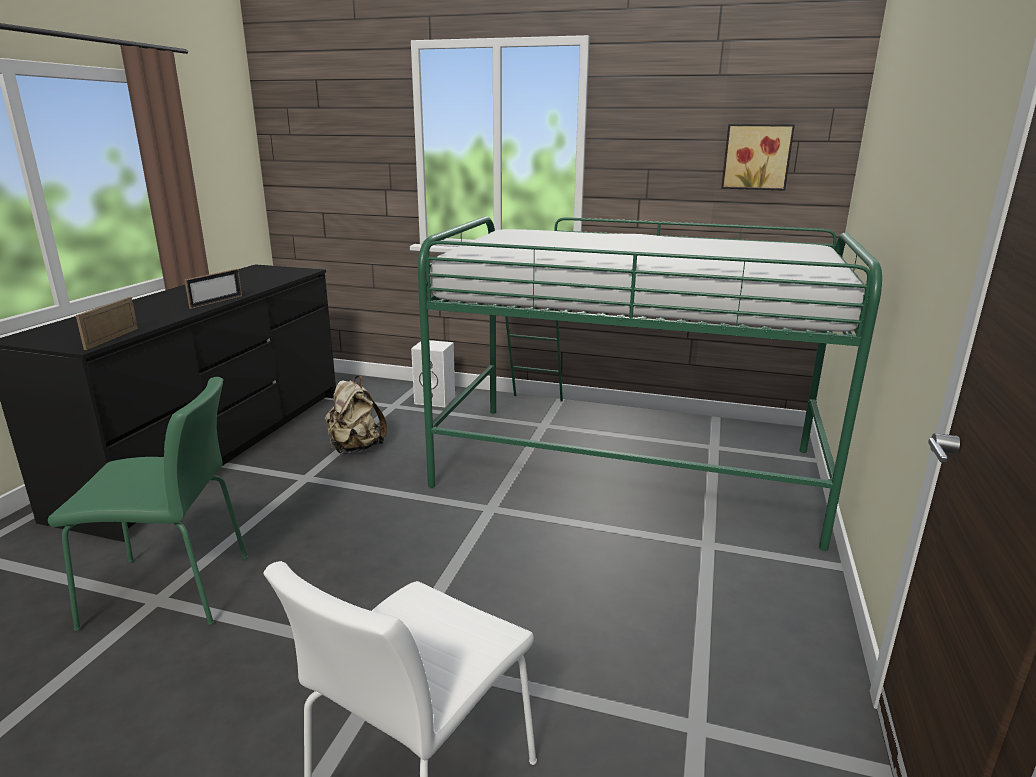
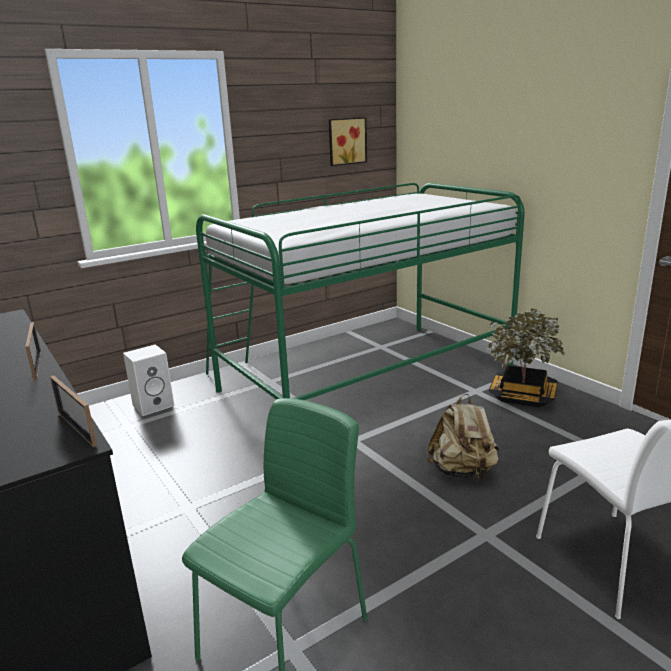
camera: 50 degrees left, 0 degrees up
beige backpack [325,376,387,454] -> beige backpack moved to [427,394,499,480]
none -> potted plant [487,308,566,407]

